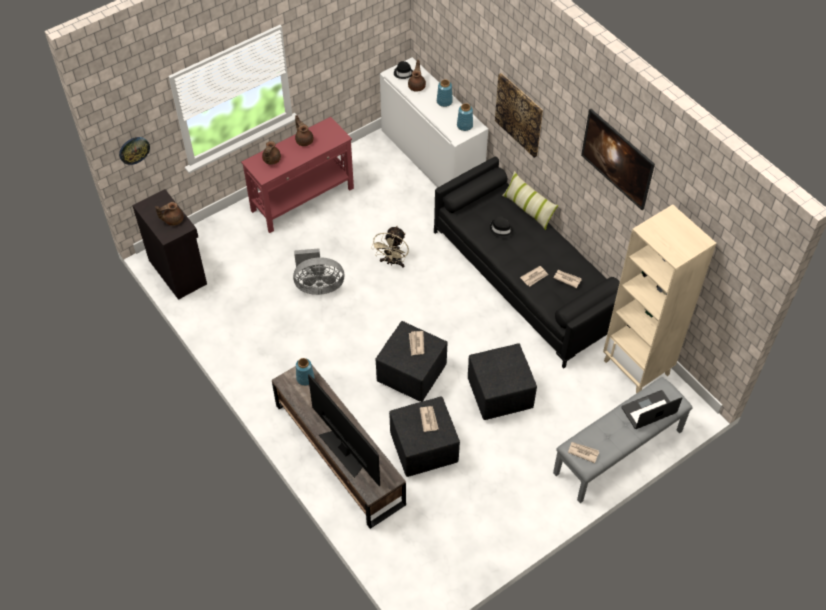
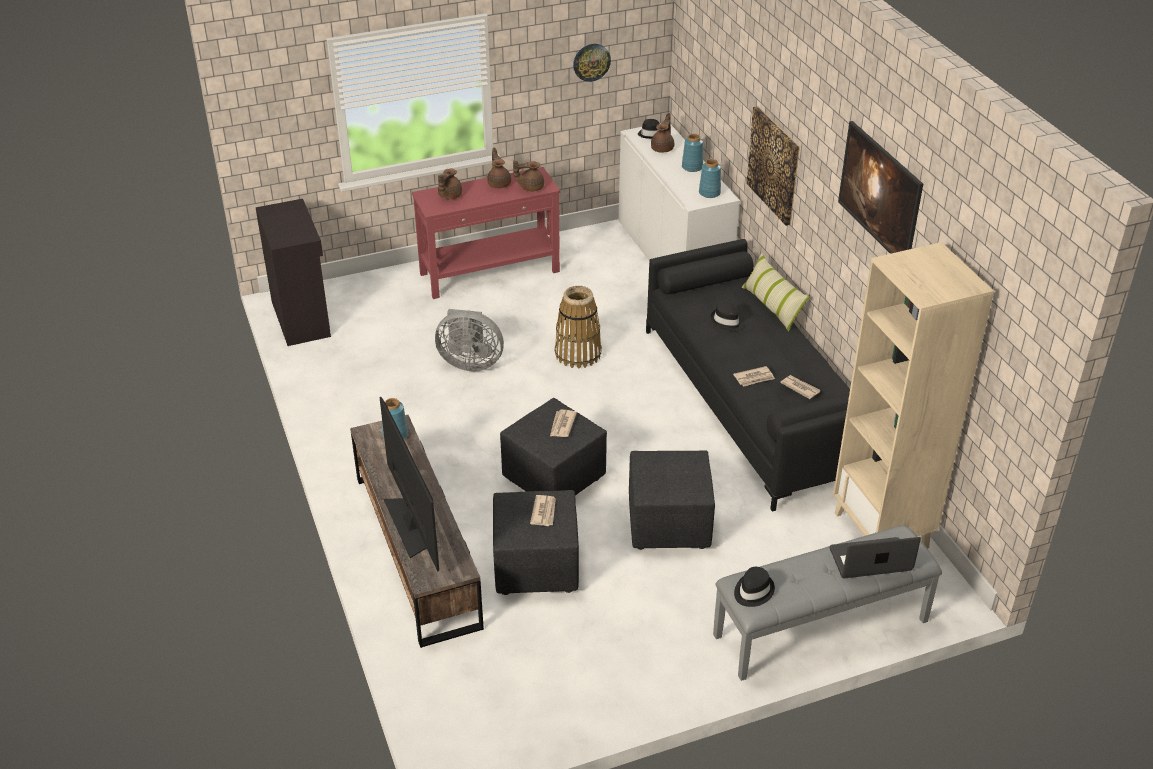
camera: 15 degrees right, 15 degrees down
wall clock [119,137,150,165] -> wall clock moved to [573,44,611,82]
brown teapot [155,202,184,226] -> brown teapot moved to [513,160,544,191]
beige fan [371,226,409,268] -> basket [555,286,602,368]
newspaper [568,442,599,463] -> black hat [734,567,775,607]

